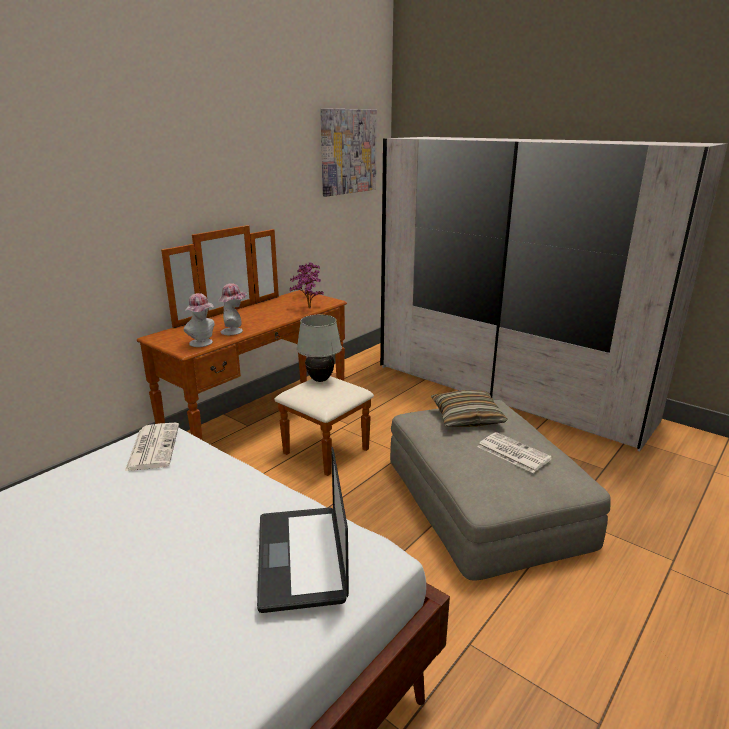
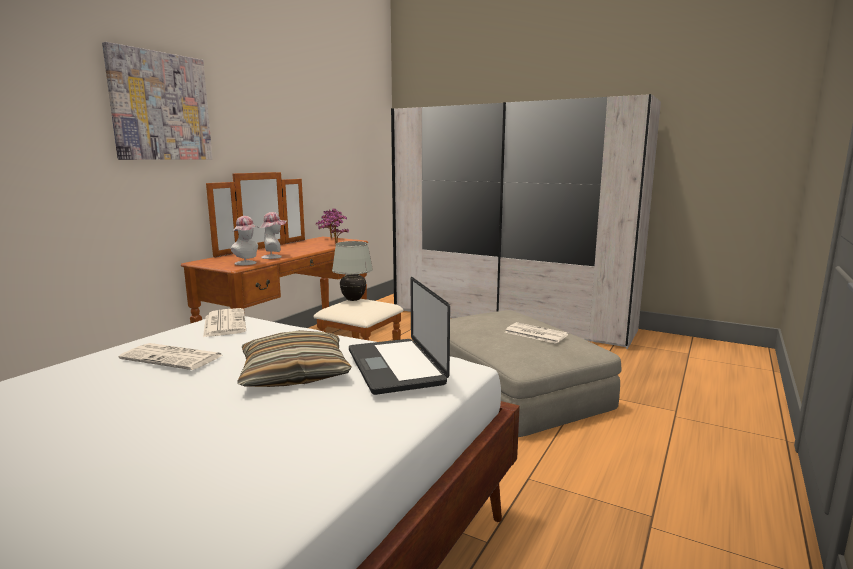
camera: 10 degrees left, 10 degrees down
picture [320,108,377,197] -> picture moved to [102,42,213,160]
pillow [431,390,507,427] -> pillow moved to [238,330,352,387]
none -> newspaper [119,343,222,370]

